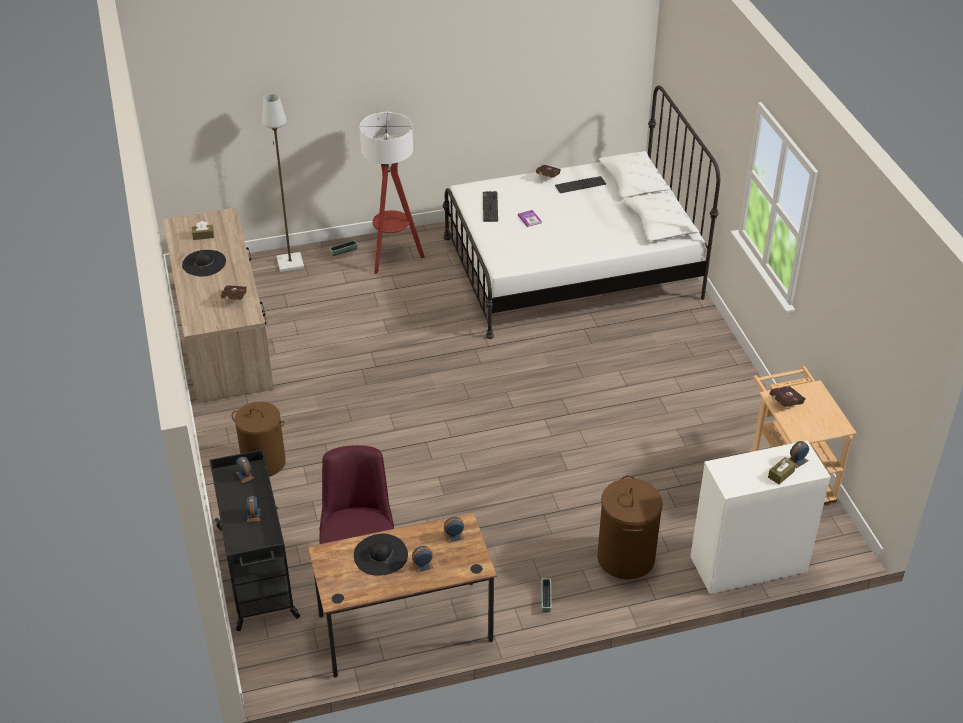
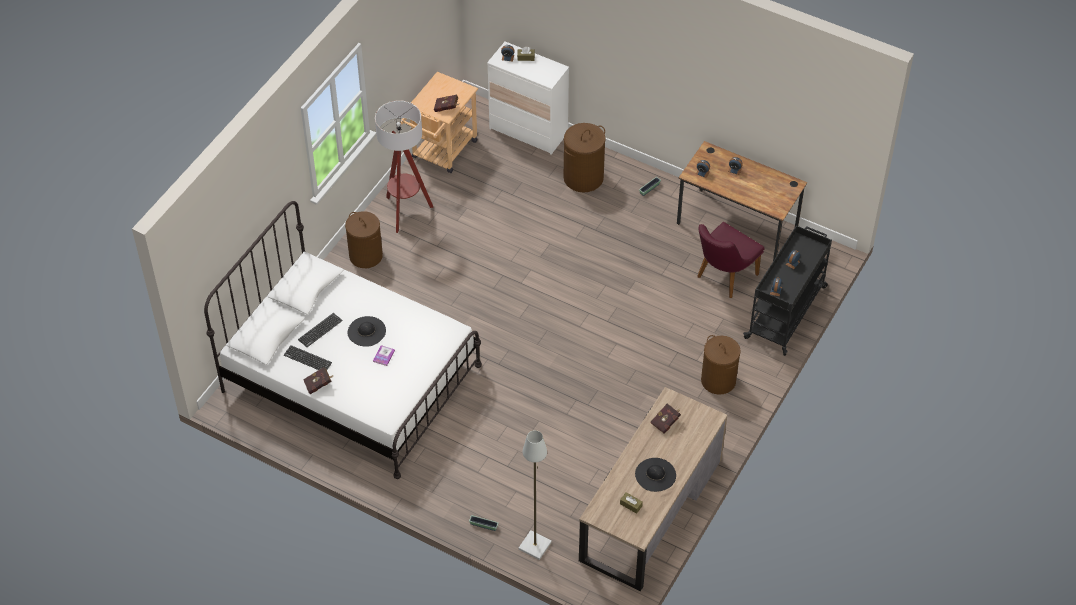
camera: 135 degrees left, 10 degrees up
black hat [354,534,408,576] -> black hat moved to [348,316,386,347]
floor lamp [360,112,425,274] -> floor lamp moved to [375,100,433,233]
keyboard [483,191,498,222] -> keyboard moved to [298,313,343,347]
none -> brown laundry basket [345,211,383,268]

